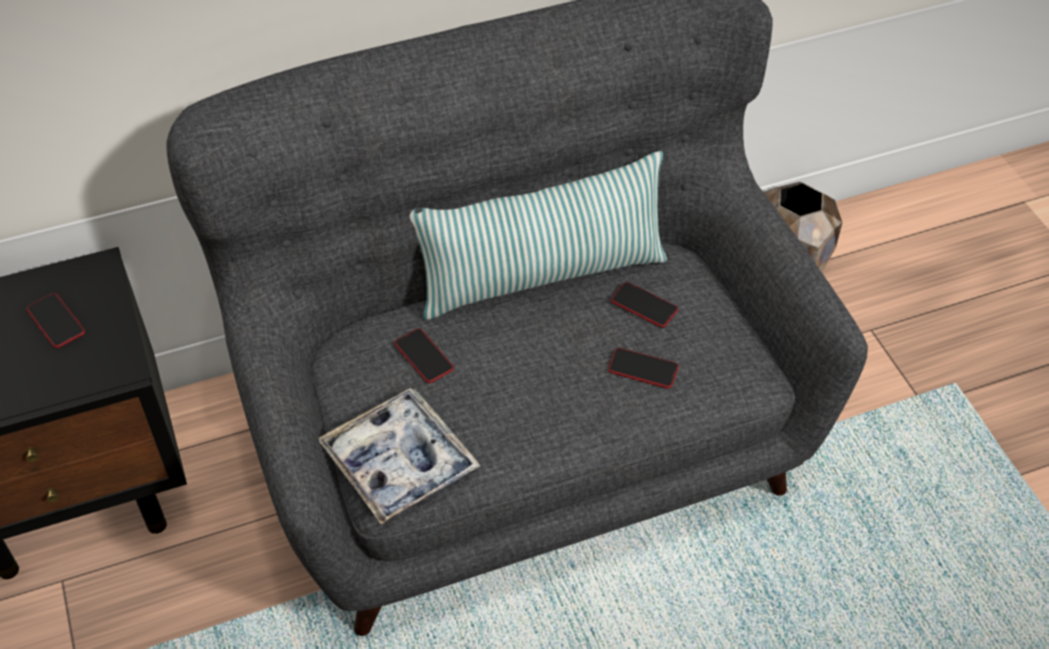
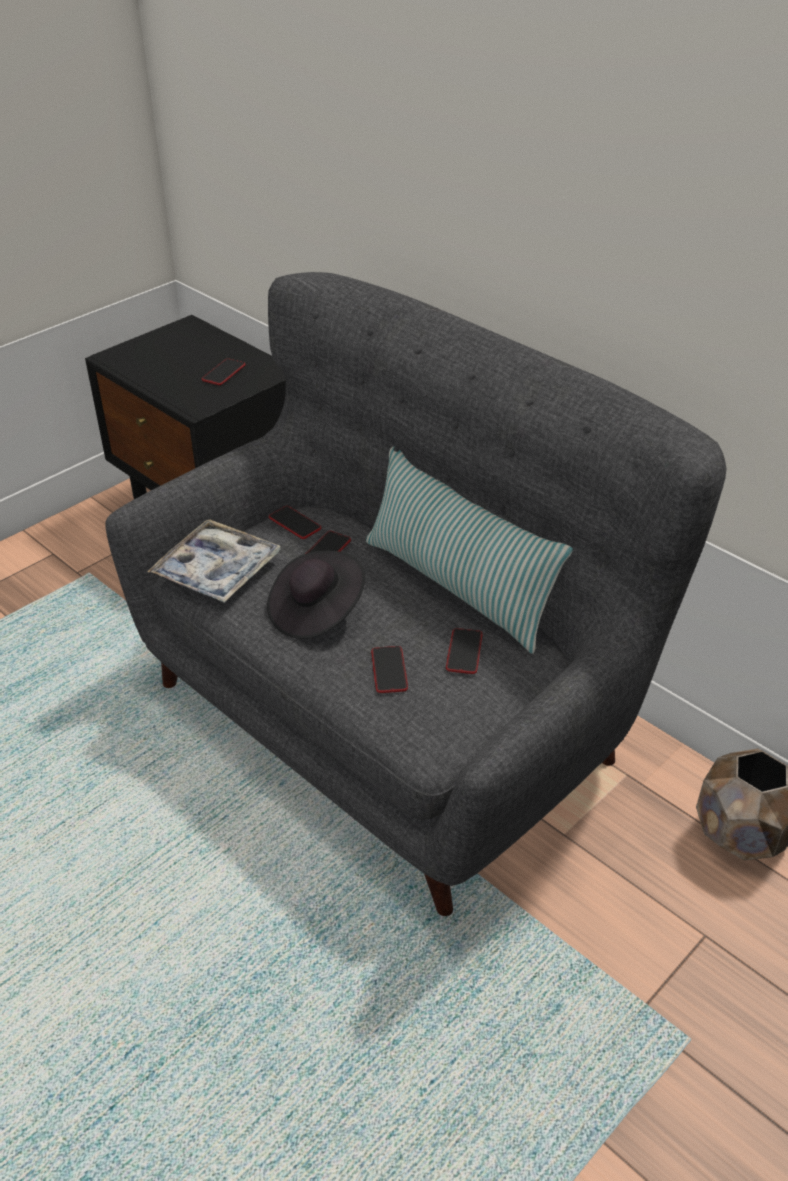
camera: 65 degrees right, 10 degrees down
none -> black hat [267,551,365,639]
none -> phone [269,506,321,539]

